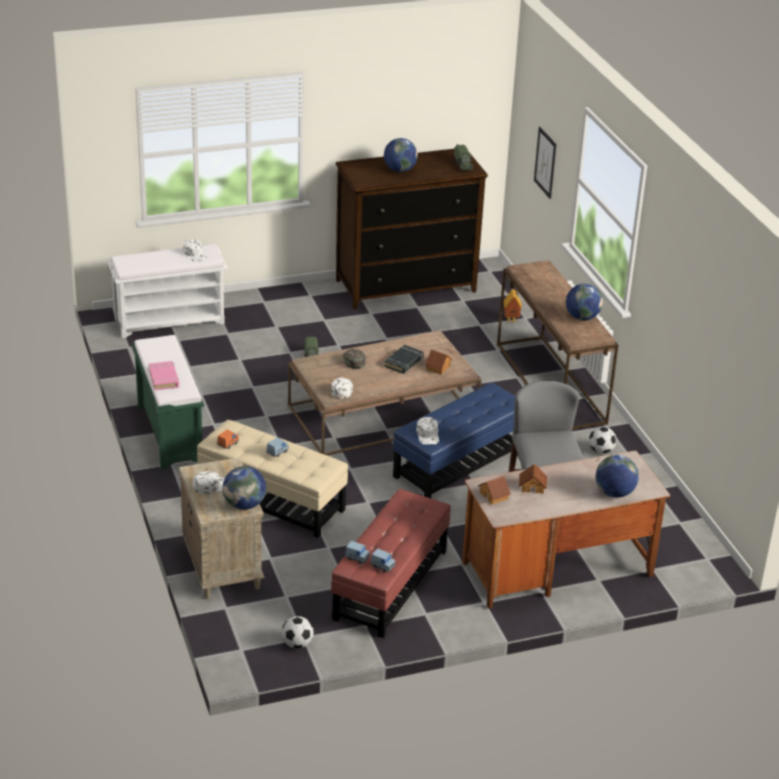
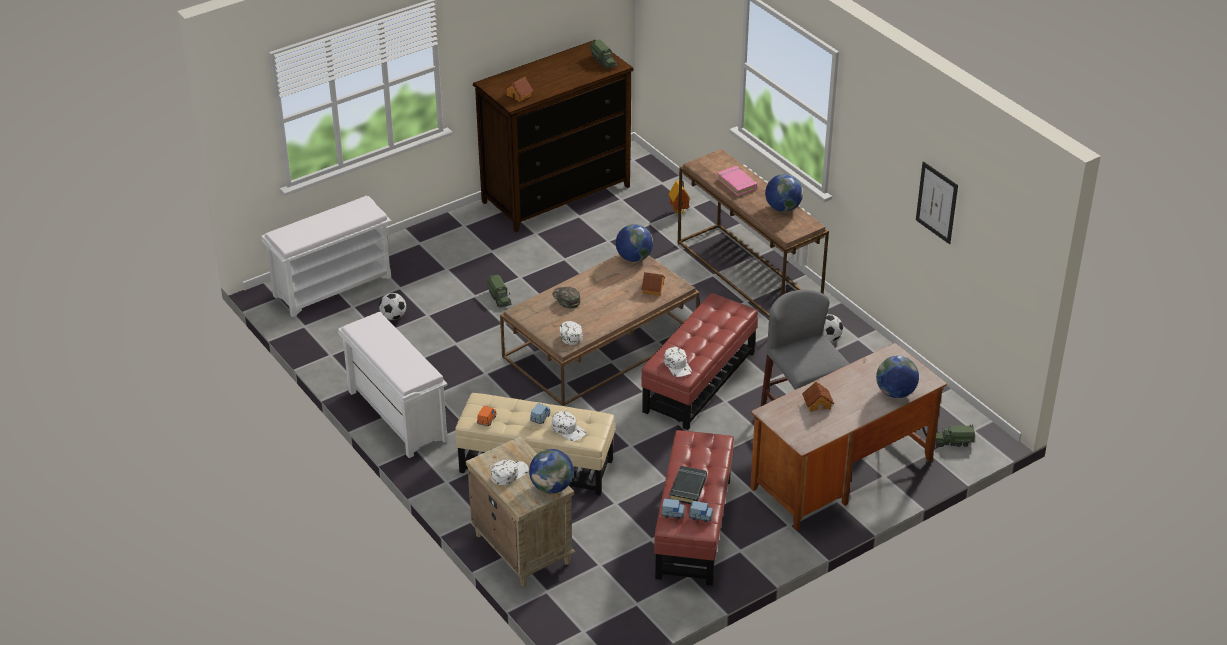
camera: 15 degrees left, 5 degrees up
green bench [132,335,204,470] -> white bench [338,312,448,458]
pink book [148,361,179,390] -> pink book moved to [717,166,757,196]
white cap [183,239,207,261] -> white cap moved to [552,411,586,441]
football [282,616,314,649] -> football moved to [379,293,406,320]
globe [384,138,418,172] -> globe moved to [616,224,653,262]
black book [385,345,424,374] -> black book moved to [670,466,707,504]
blue ottoman [393,383,515,498] -> red ottoman [641,293,758,430]
toy house [478,476,511,505] -> toy house moved to [504,77,533,102]
picture [534,127,557,199] -> picture moved to [916,161,958,244]
none -> toy truck [935,424,975,447]

